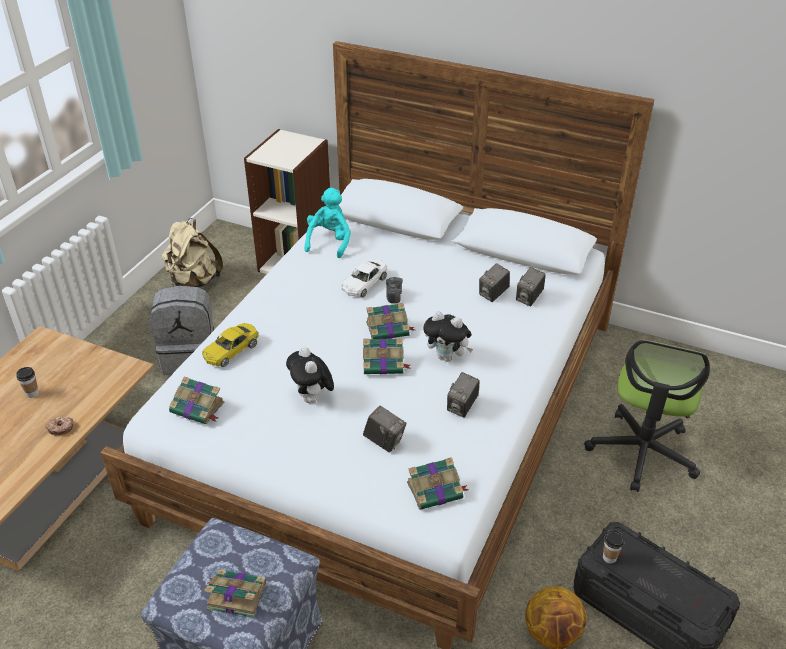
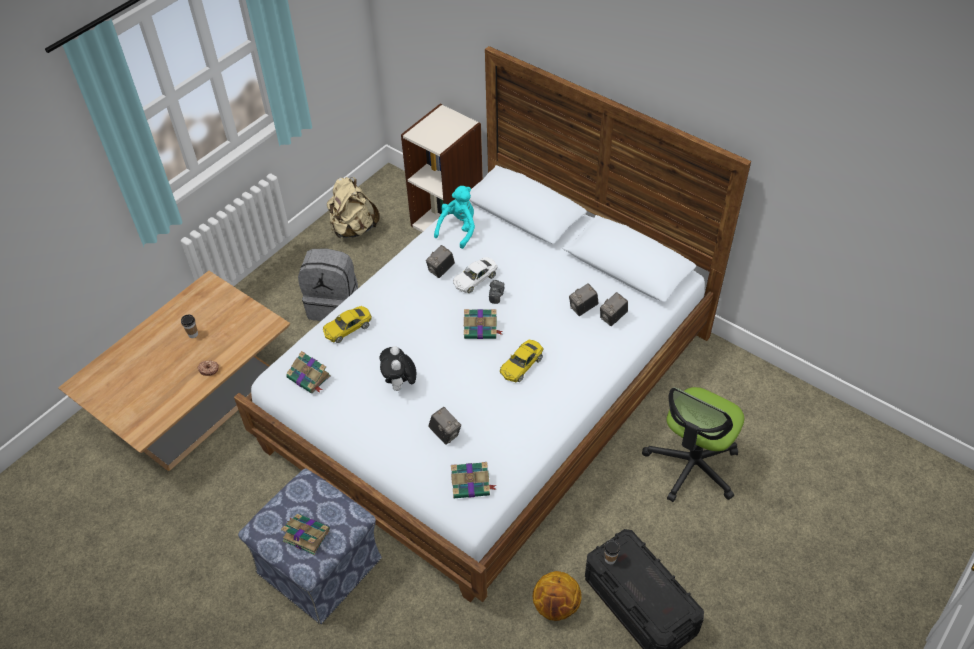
camera: 15 degrees right, 10 degrees up
book [363,338,411,374] -> none
plush toy [423,311,473,362] -> yellow toy car [500,340,544,382]
camera [447,372,479,418] -> camera moved to [426,245,455,278]

